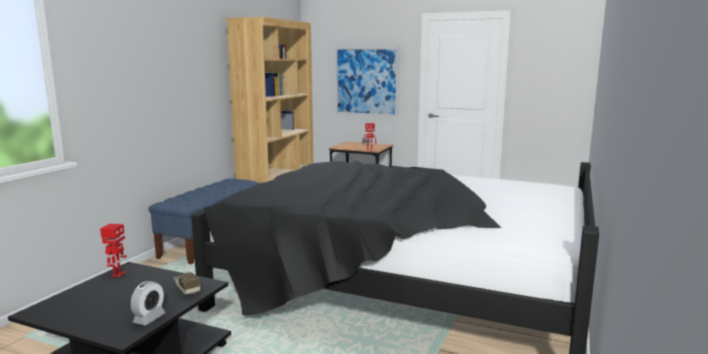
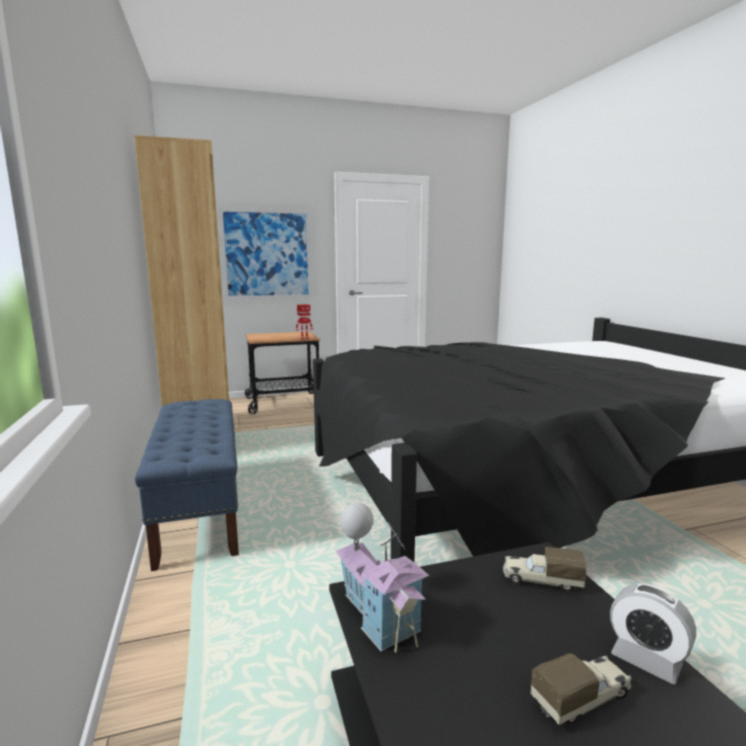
camera: 40 degrees left, 0 degrees up
toy robot [100,224,127,277] -> toy house [335,503,429,653]
alarm clock [131,281,165,325] -> alarm clock turned 150 degrees clockwise [610,584,696,684]
none -> toy truck [530,653,632,725]

